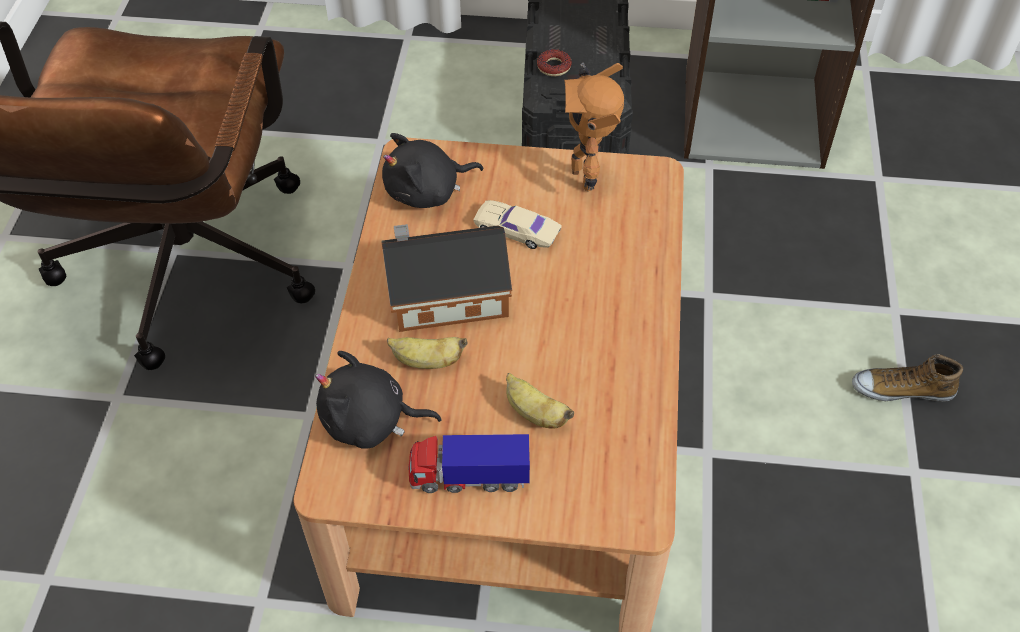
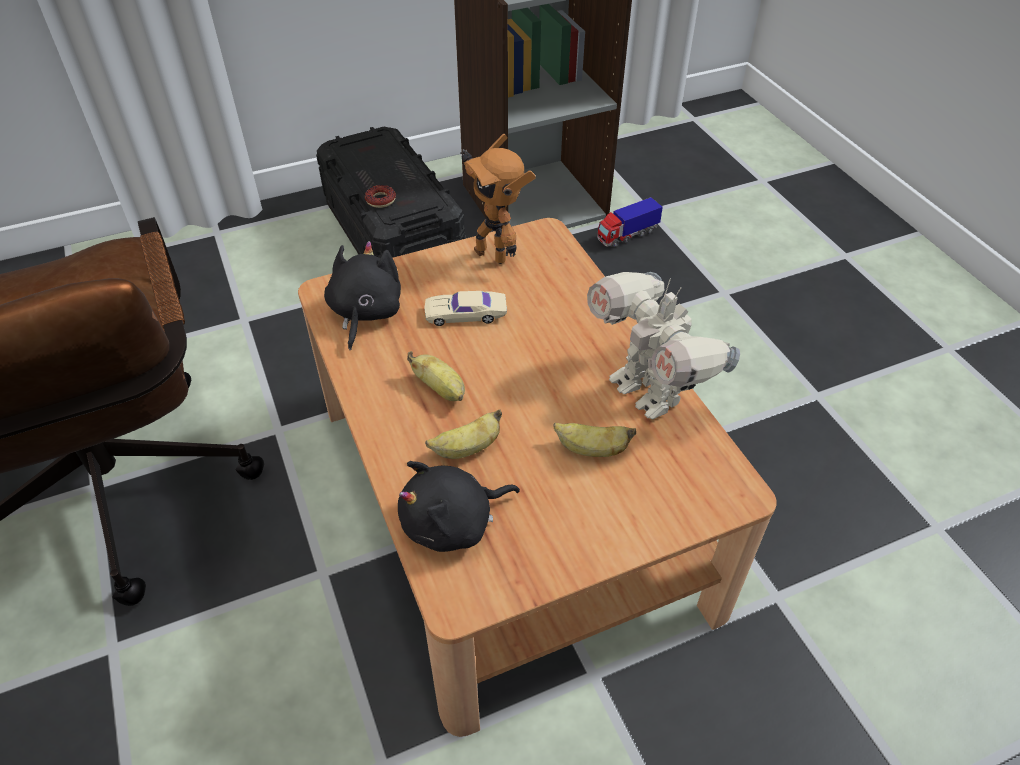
camera: 30 degrees left, 5 degrees down
black plush toy [382,133,483,208] -> black plush toy turned 150 degrees clockwise [324,241,401,350]
toy house [382,224,512,332] -> banana [407,351,465,401]
toy truck [408,434,530,493] -> toy truck moved to [597,197,663,247]
shoe [852,354,963,402] -> none
none -> toy robot [587,272,740,419]

